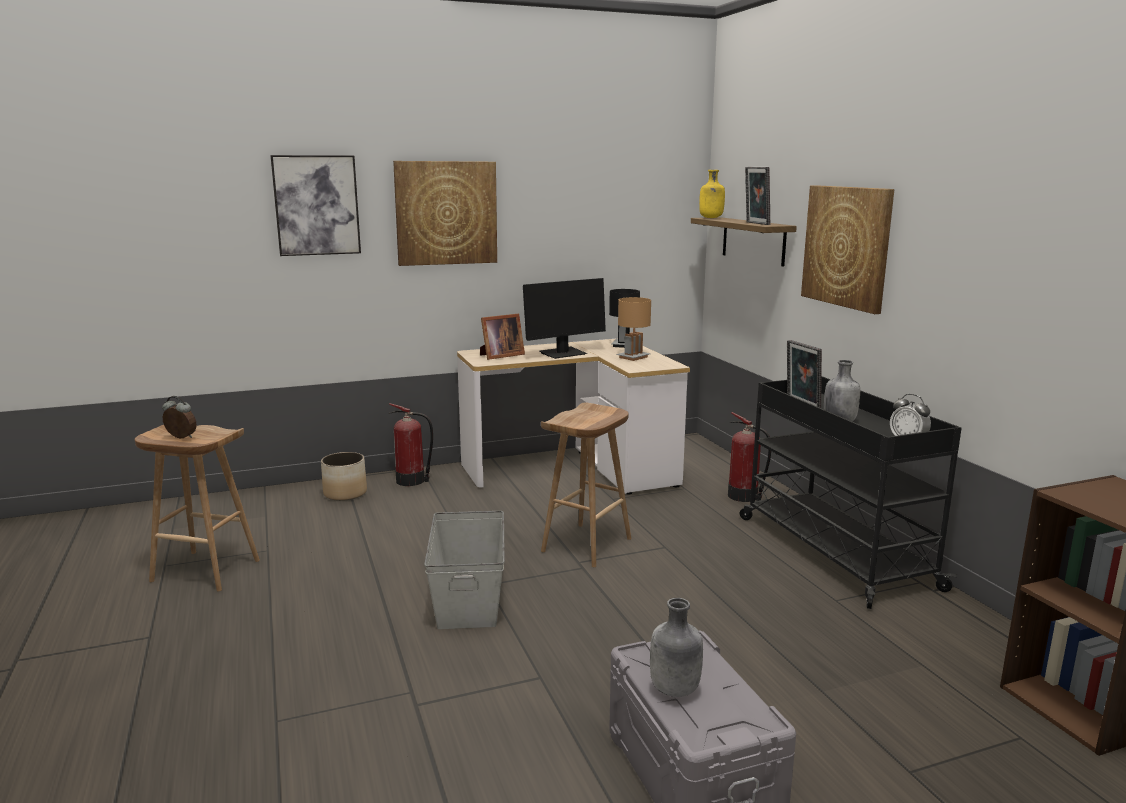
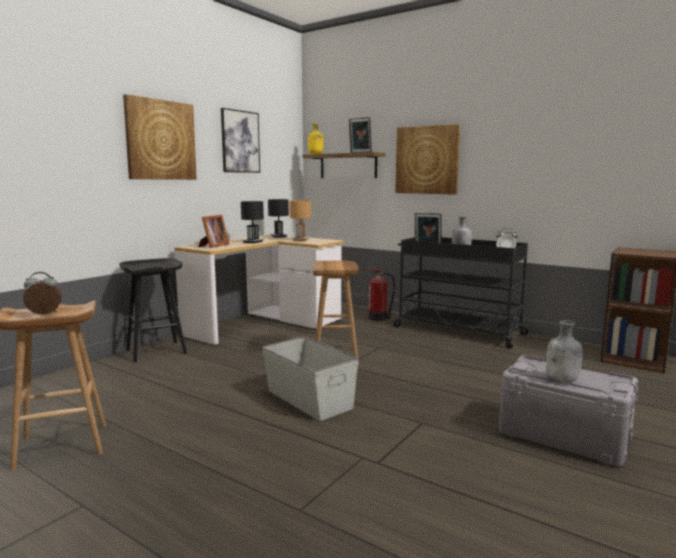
camera: 35 degrees left, 5 degrees down
picture [270,155,361,256] -> picture moved to [221,108,260,173]
planter [321,452,367,501] -> none
fire extinguisher [389,403,433,486] -> black stool [119,258,187,362]
monitor [523,278,606,359] -> black table lamp [241,201,264,243]

